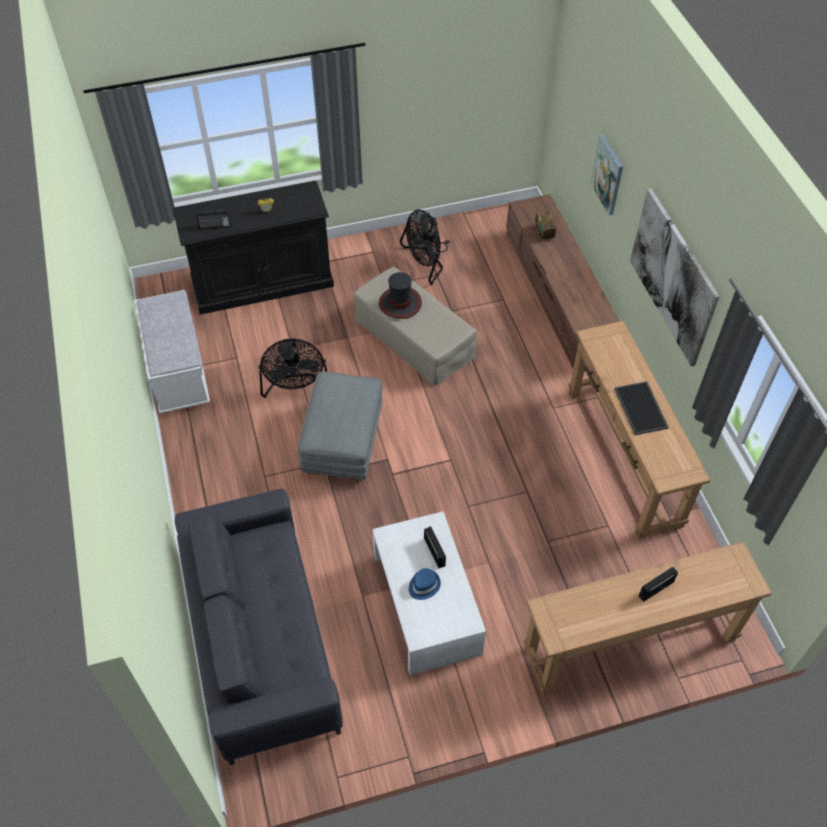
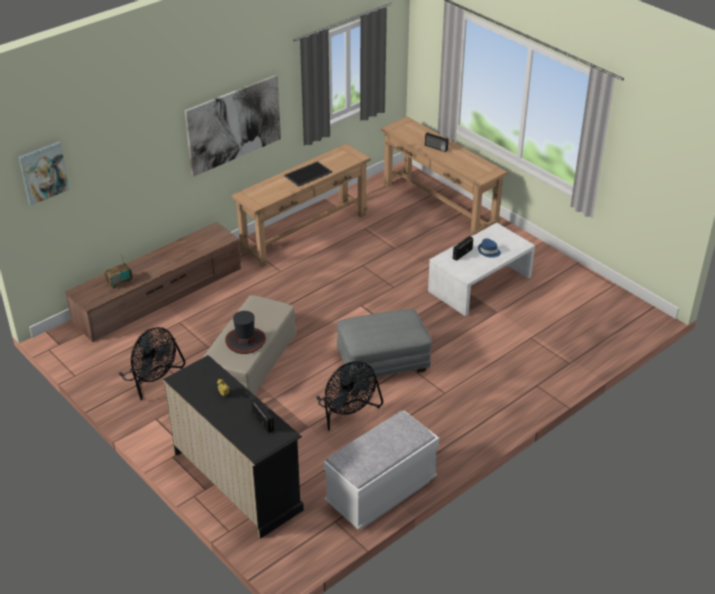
camera: 115 degrees left, 15 degrees down
grey sofa [175,489,343,765] -> none
black fan [259,339,327,398] -> black fan turned 90 degrees clockwise [316,362,383,431]
picture [590,134,623,215] -> picture moved to [18,141,70,206]

